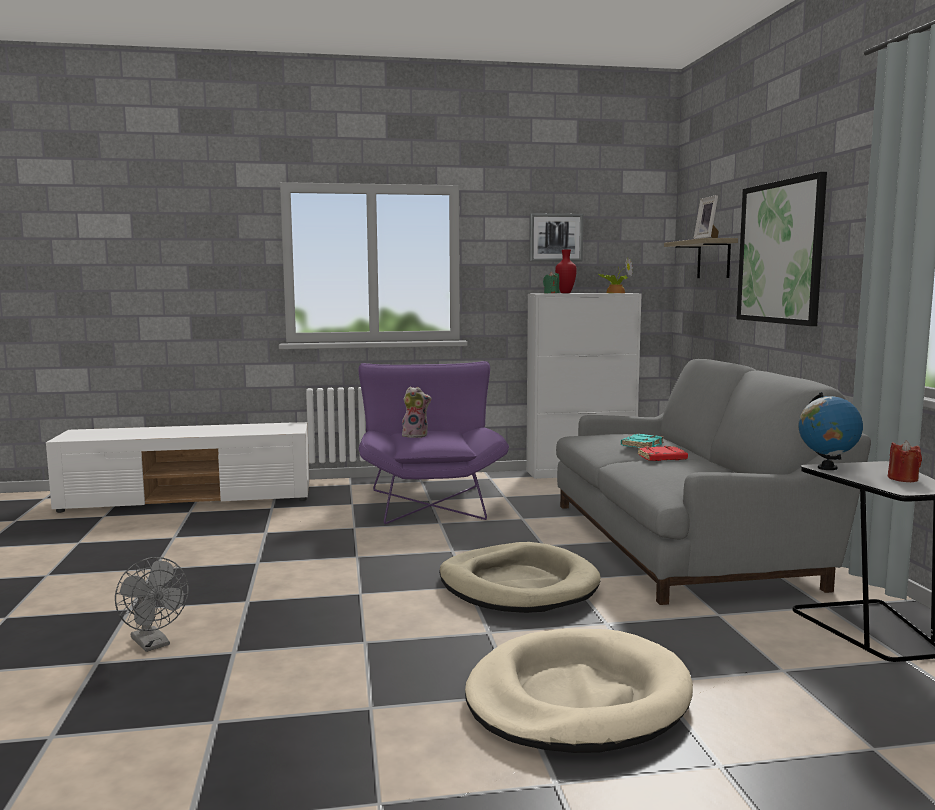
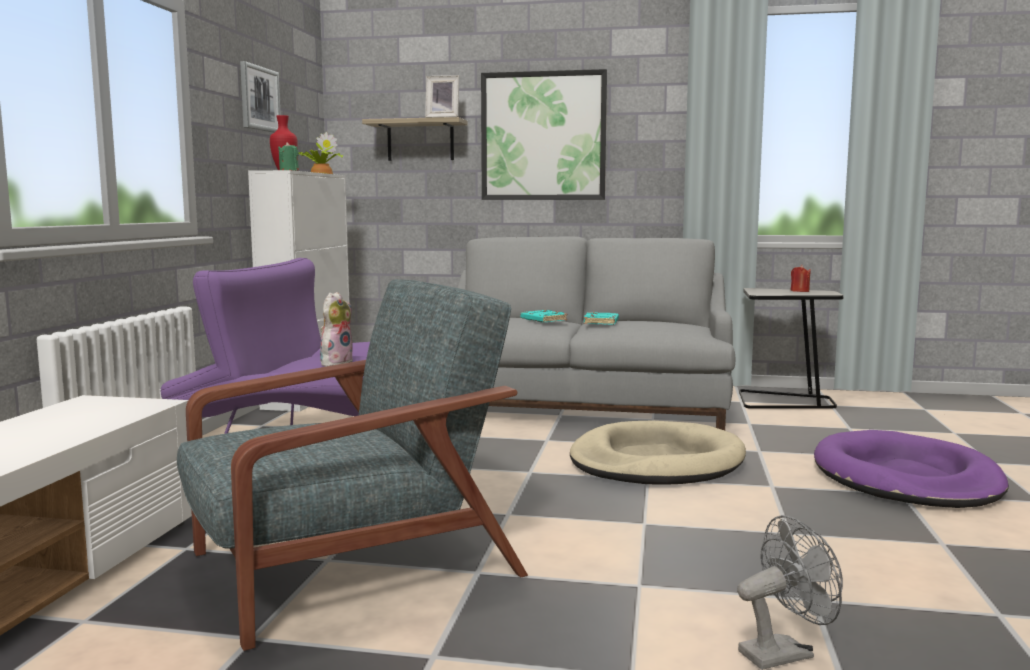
camera: 70 degrees left, 0 degrees up
beige dog bed [465,628,693,753] -> purple dog bed [814,430,1009,508]
red book [637,446,688,461] -> turquoise book [584,312,619,325]
globe [798,392,863,470] -> none
none -> grey armchair [177,279,528,651]

